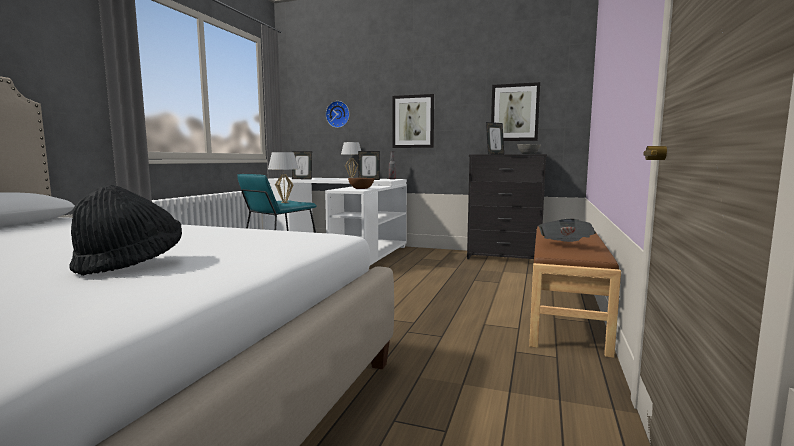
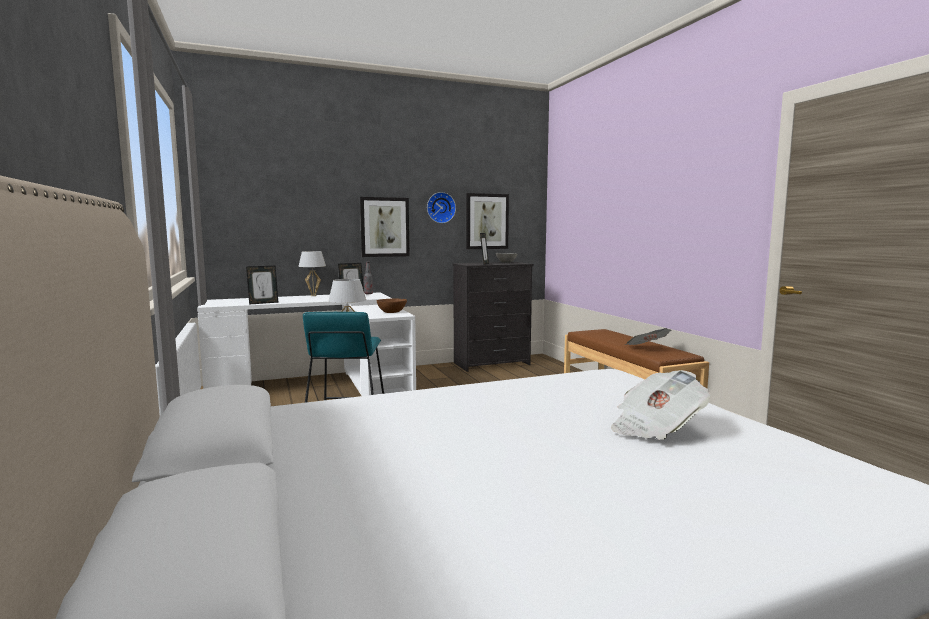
camera: 40 degrees left, 0 degrees up
black hat [69,185,182,276] -> newspaper [611,370,710,440]
wall clock [326,101,350,128] -> wall clock moved to [427,192,456,223]

